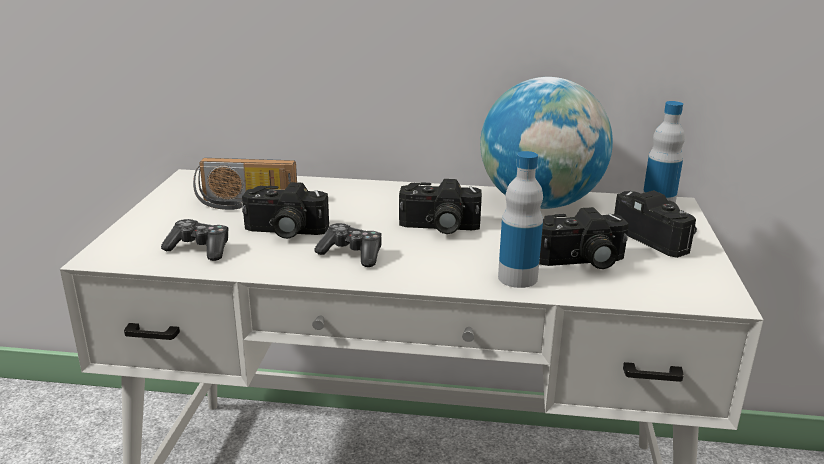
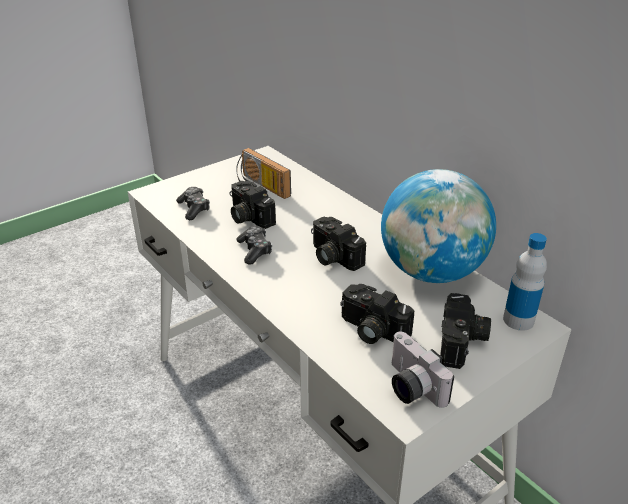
camera: 45 degrees right, 10 degrees up
bottle [498,151,543,288] -> none
none -> camera [392,331,454,408]

